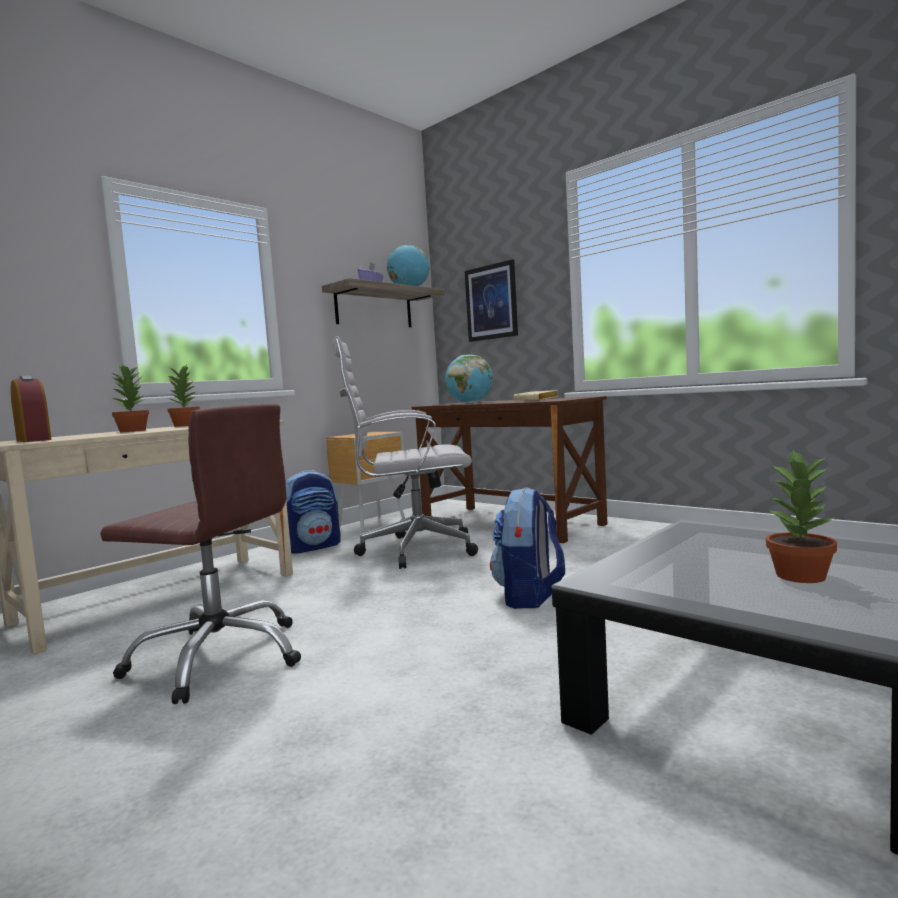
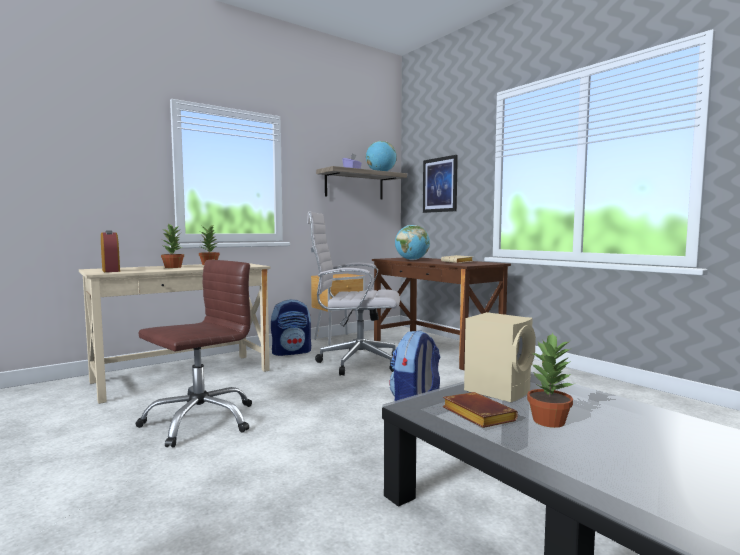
camera: 10 degrees right, 0 degrees up
brown office chair [100,404,301,704] -> brown office chair turned 75 degrees counterclockwise [135,260,252,448]
none -> brown book [443,392,518,428]
none -> beige speaker [464,312,536,402]

